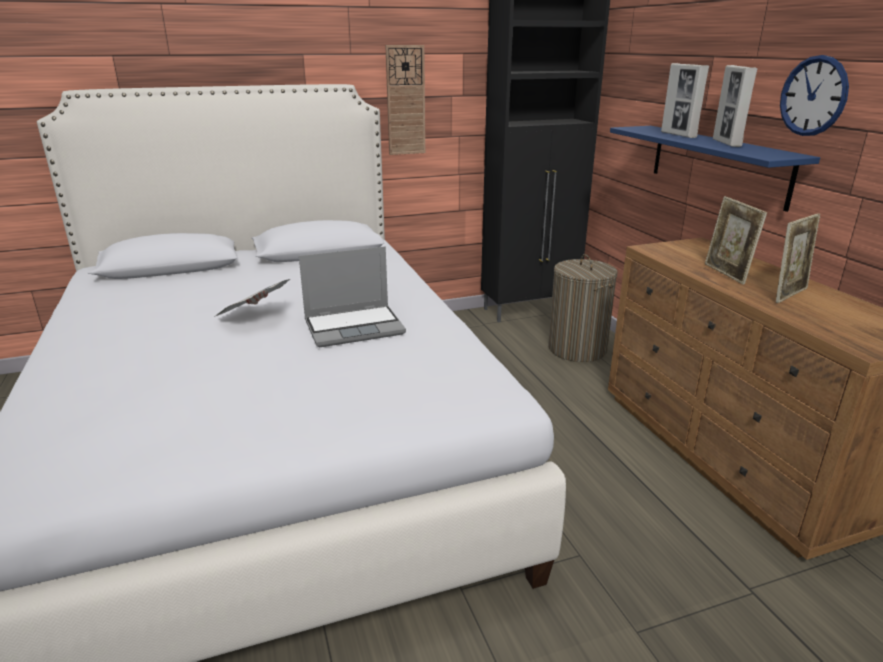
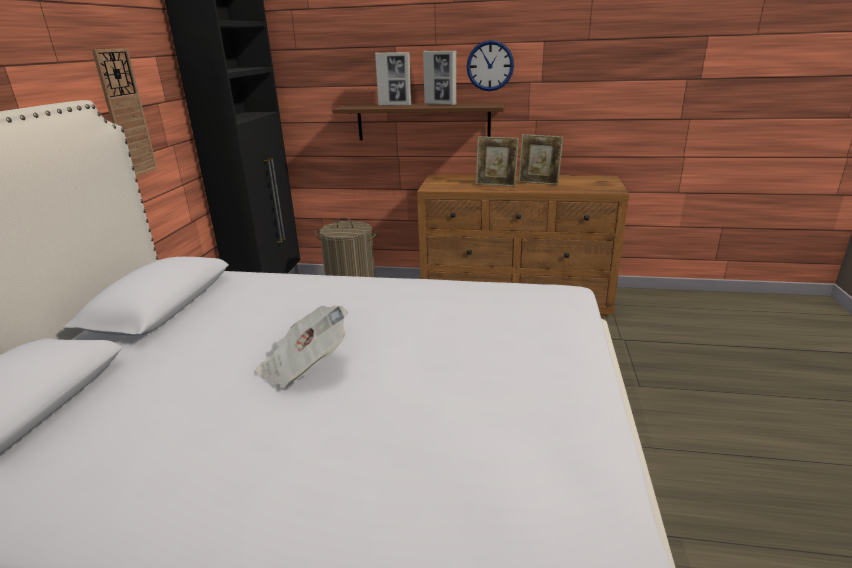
camera: 60 degrees left, 0 degrees up
laptop [299,246,406,347] -> none
blue shelf [610,126,820,212] -> brown shelf [332,102,505,141]
picture frame [776,214,820,303] -> picture frame turned 120 degrees clockwise [518,134,563,185]

